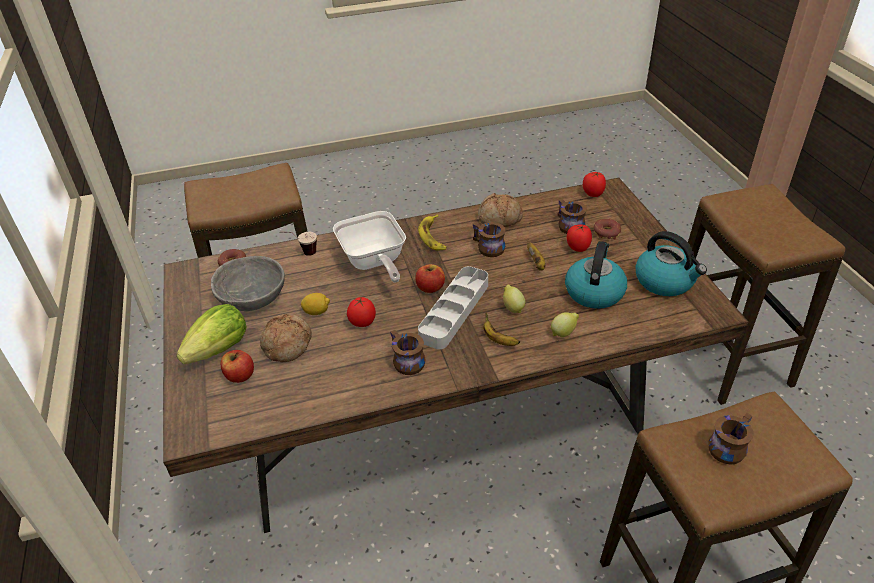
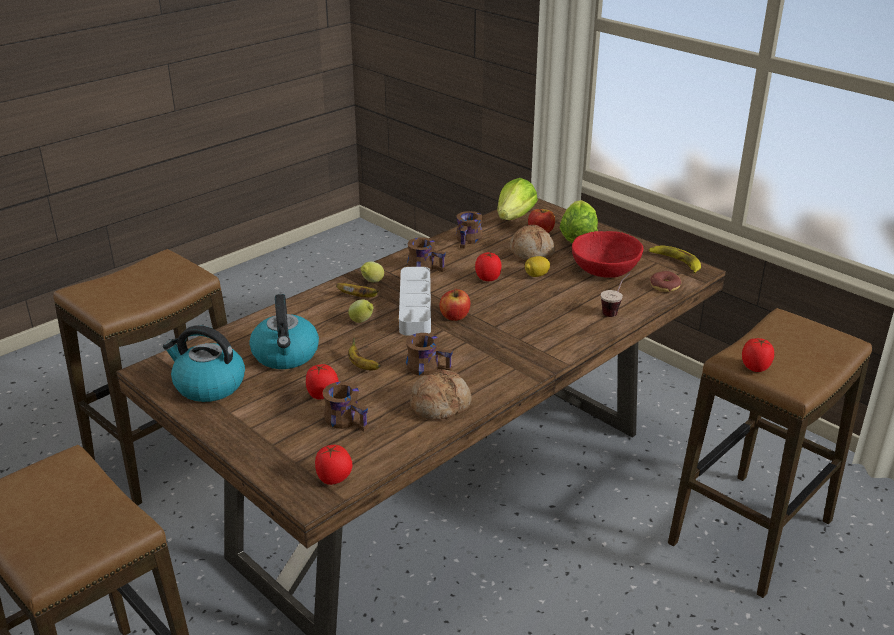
camera: 150 degrees right, 10 degrees down
grey bowl [211,256,285,311] -> red bowl [572,231,644,278]
frying pan [333,211,406,283] -> none
banana [418,215,447,250] -> banana moved to [649,245,701,274]
lemon [551,312,579,337] -> lemon moved to [361,261,384,282]
donut [594,219,621,240] -> none
brown mug [708,413,754,465] -> brown mug moved to [456,211,483,249]
none -> lettuce [497,178,538,220]
none -> tomato [742,338,774,372]

